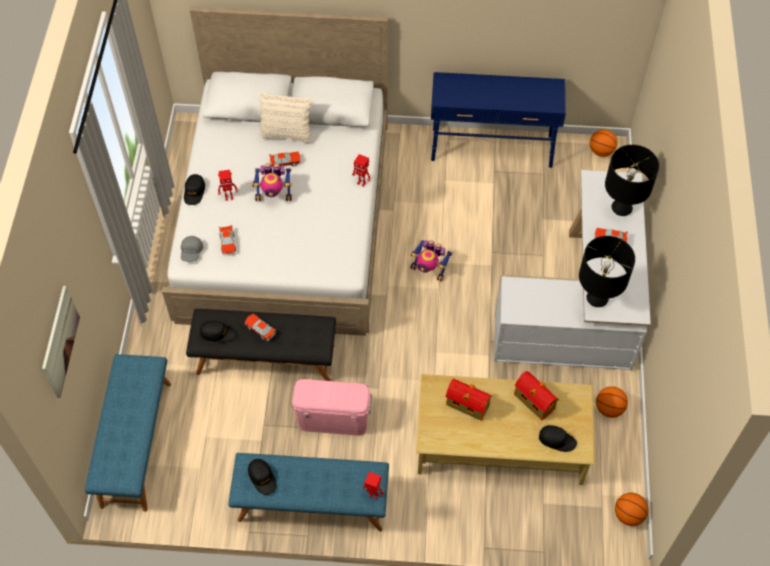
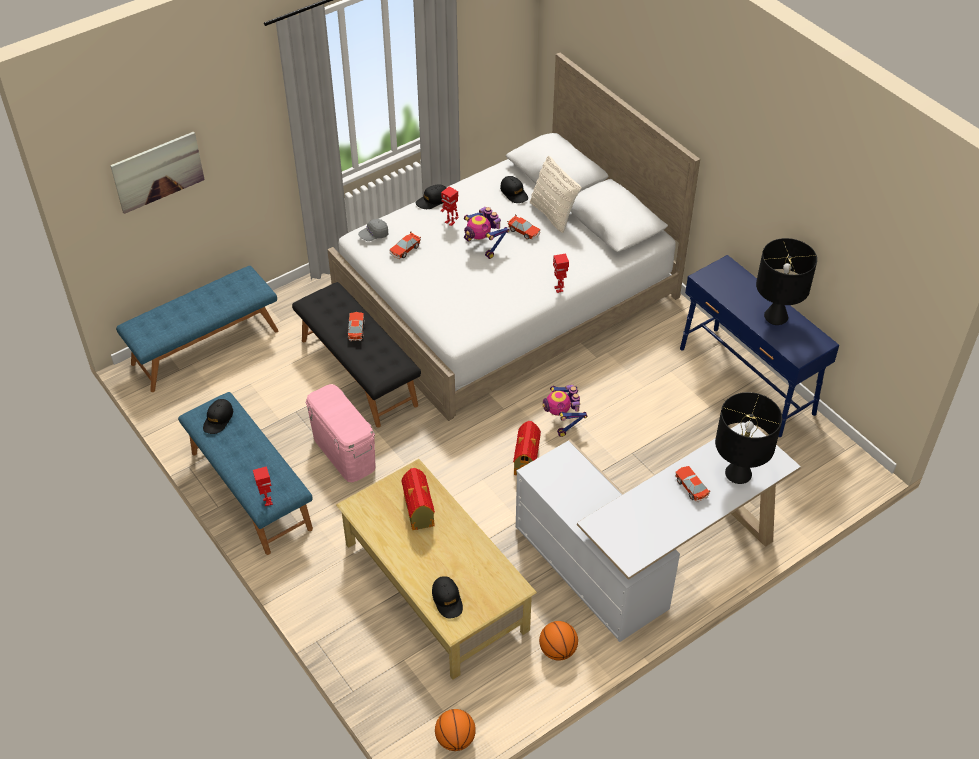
camera: 50 degrees right, 10 degrees down
black cap [200,321,236,343] -> black cap moved to [500,176,528,203]
toy house [514,371,559,420] -> toy house moved to [513,421,541,475]
black table lamp [579,236,635,307] -> black table lamp moved to [756,238,817,325]
basketball [590,129,617,157] -> none

